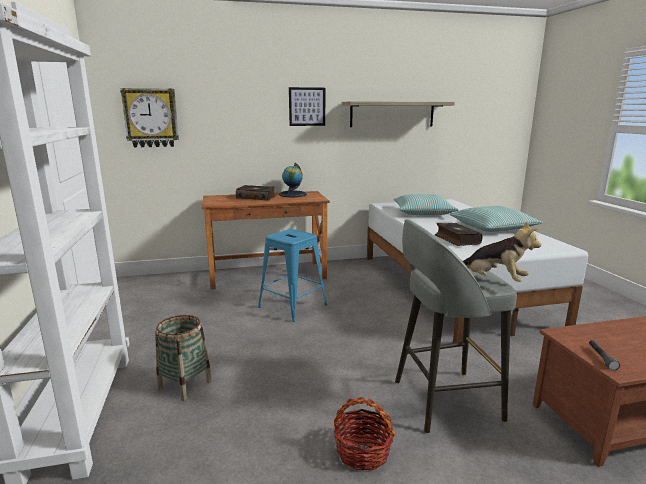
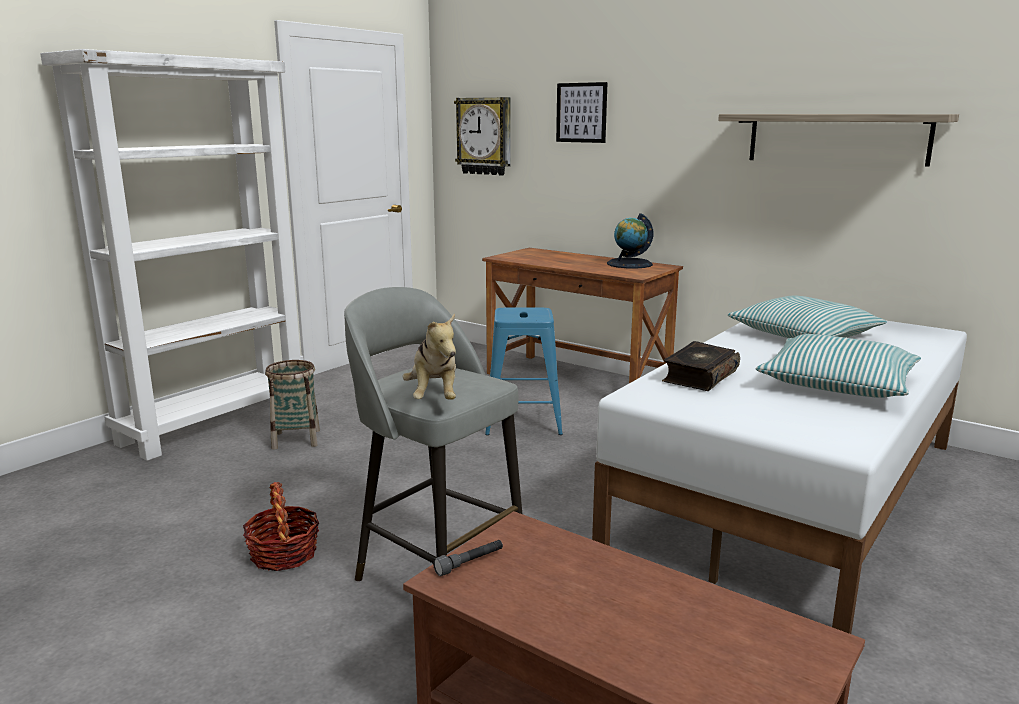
camera: 50 degrees right, 0 degrees up
book [236,185,275,201] -> none
picture [289,87,325,126] -> picture moved to [556,82,608,143]

